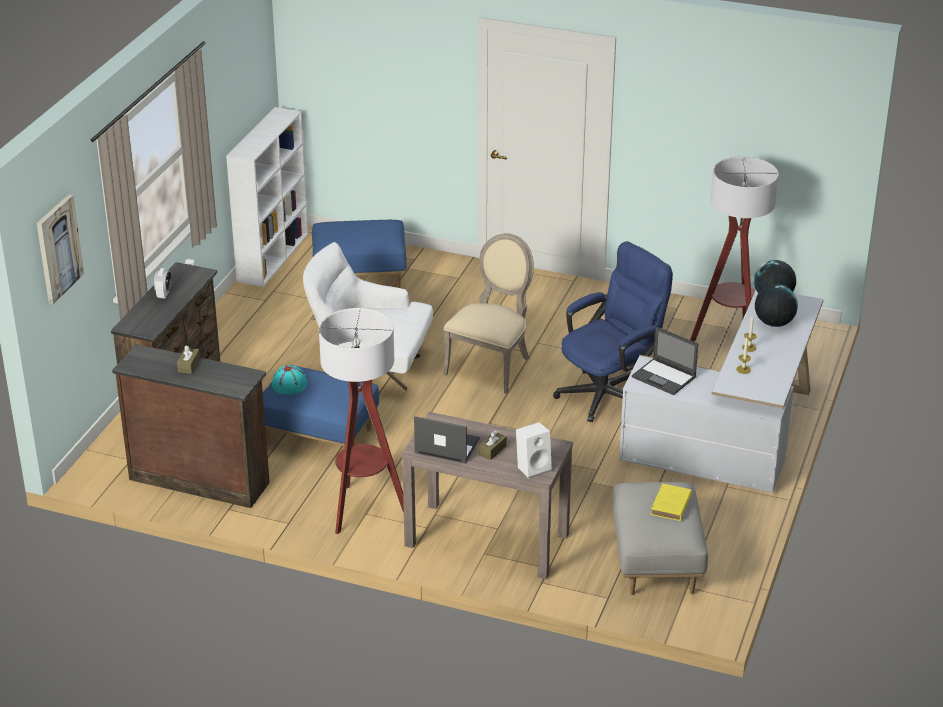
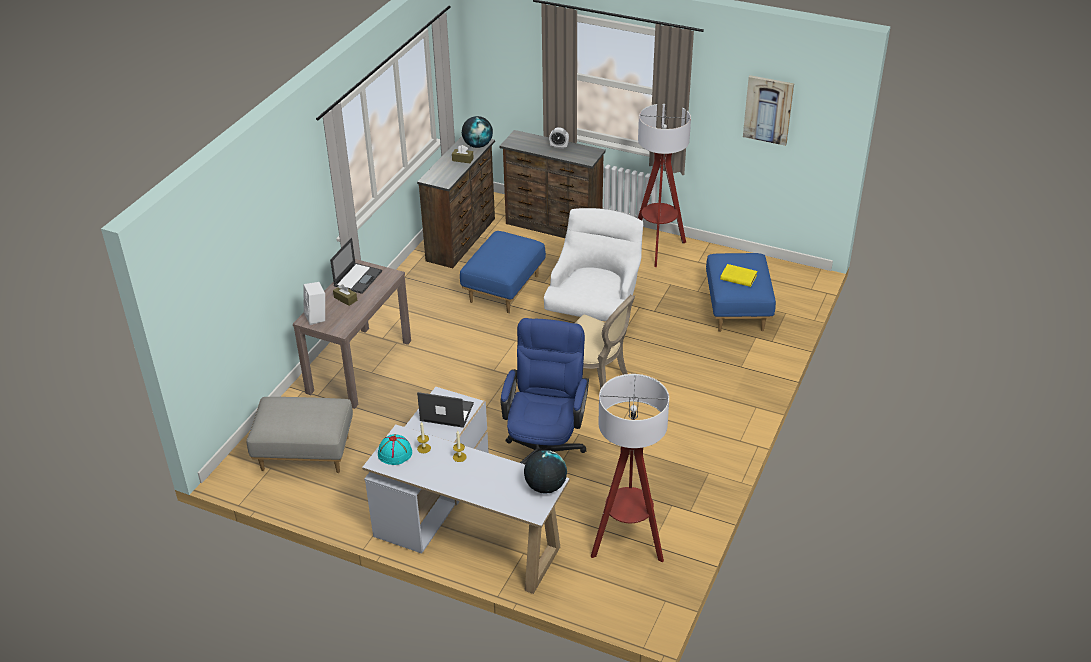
camera: 95 degrees right, 5 degrees up
picture [37,194,84,304] -> picture moved to [743,75,794,146]
white bookcase [226,107,309,287] -> none
turquoise hat [272,365,307,395] -> turquoise hat moved to [378,434,412,465]
floor lamp [319,308,404,534] -> floor lamp moved to [638,104,691,267]
blue office chair [553,241,673,422] -> blue office chair turned 135 degrees counterclockwise [501,318,589,464]
laptop [632,326,698,395] -> laptop turned 60 degrees clockwise [417,392,474,428]
yellow book [651,484,692,521] -> yellow book moved to [720,264,757,287]
globe [755,284,798,327] -> globe moved to [462,116,493,148]

